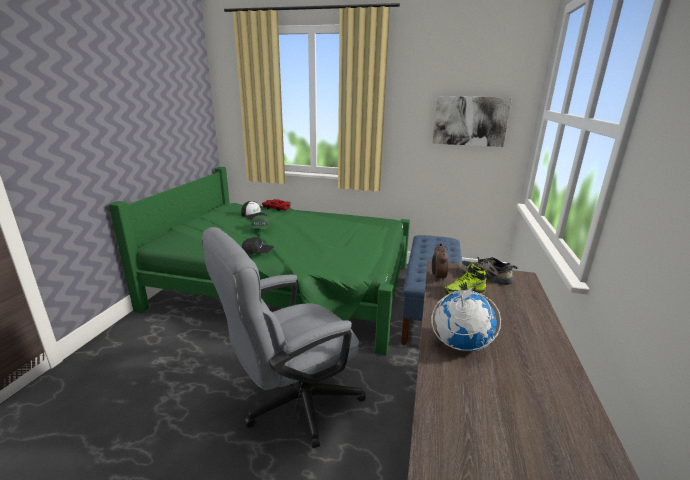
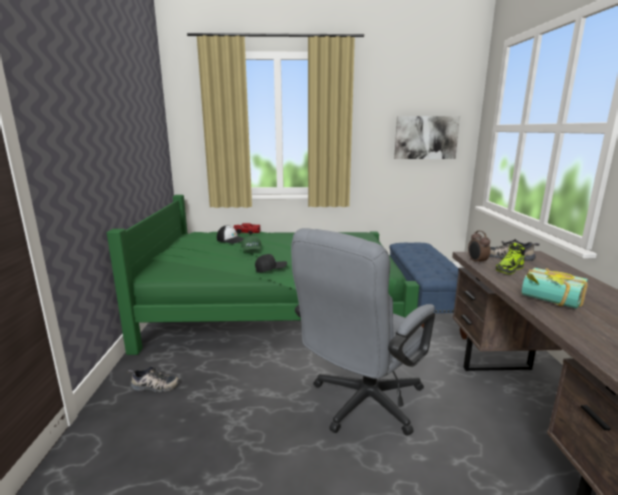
camera: 15 degrees left, 5 degrees down
globe [431,287,501,351] -> book [522,268,588,309]
none -> shoe [128,366,179,392]

